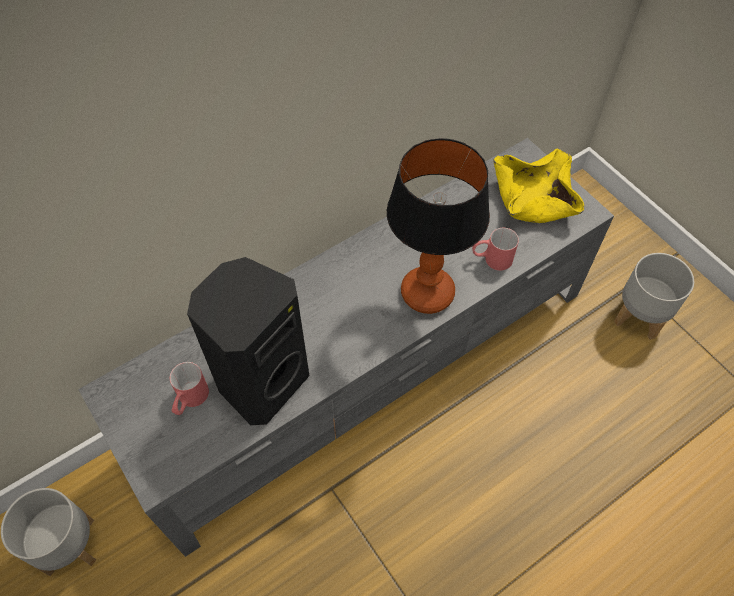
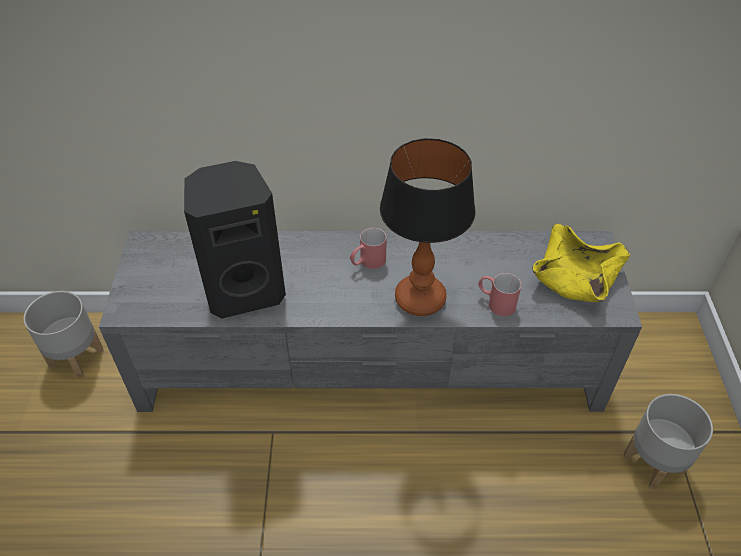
camera: 35 degrees right, 10 degrees down
red mug [170,362,209,415] -> red mug moved to [350,228,387,269]

